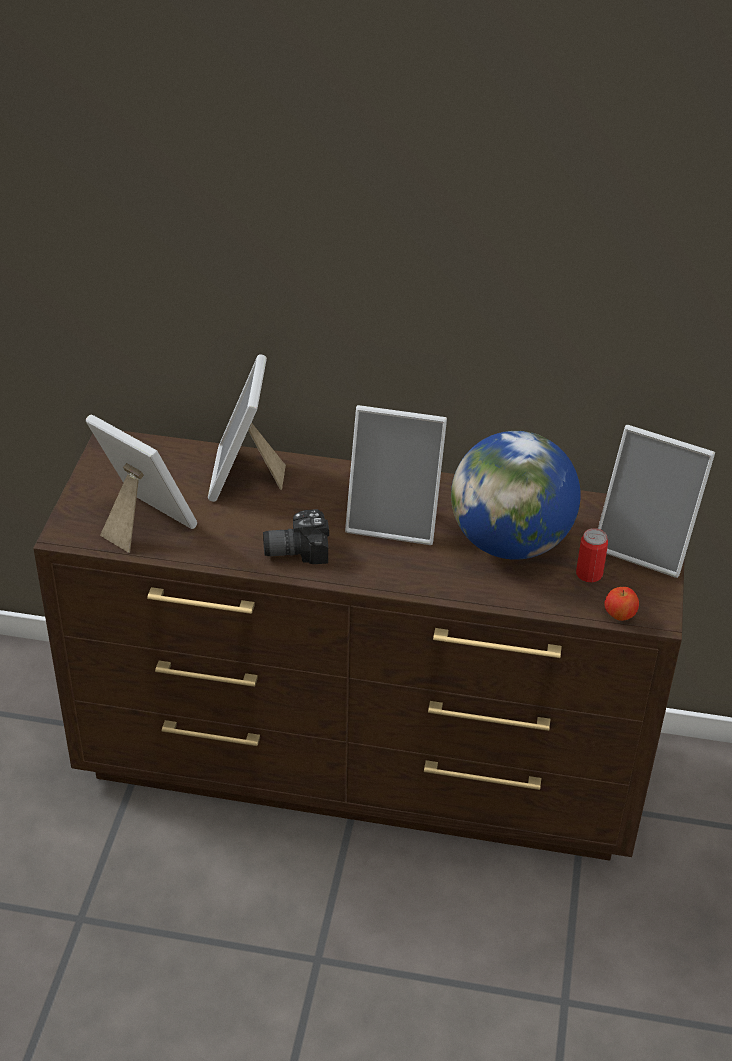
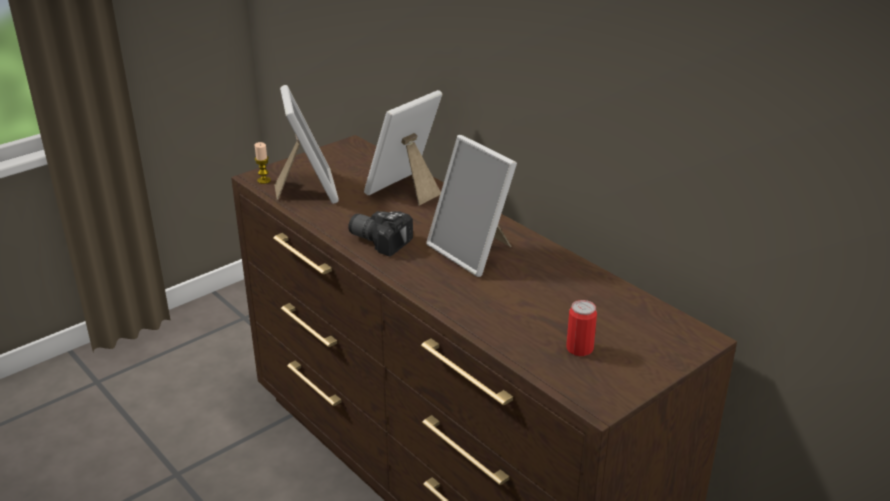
camera: 40 degrees right, 10 degrees down
globe [451,431,581,560] -> none
picture frame [598,425,715,578] -> none
apple [604,587,639,621] -> none
none -> candle [255,142,271,184]

